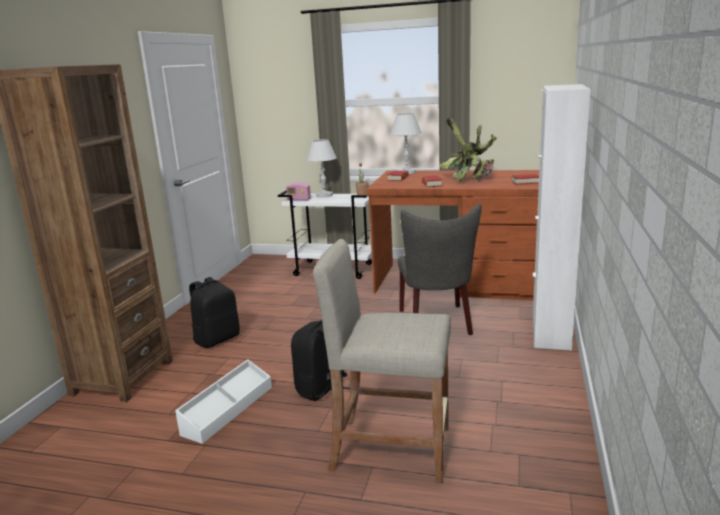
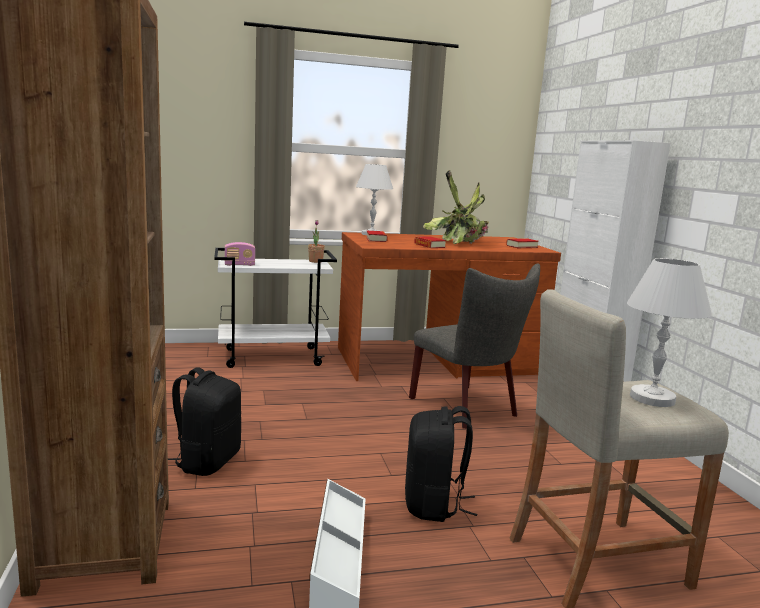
camera: 30 degrees left, 5 degrees down
white table lamp [307,139,337,197] -> white table lamp moved to [627,258,712,407]

